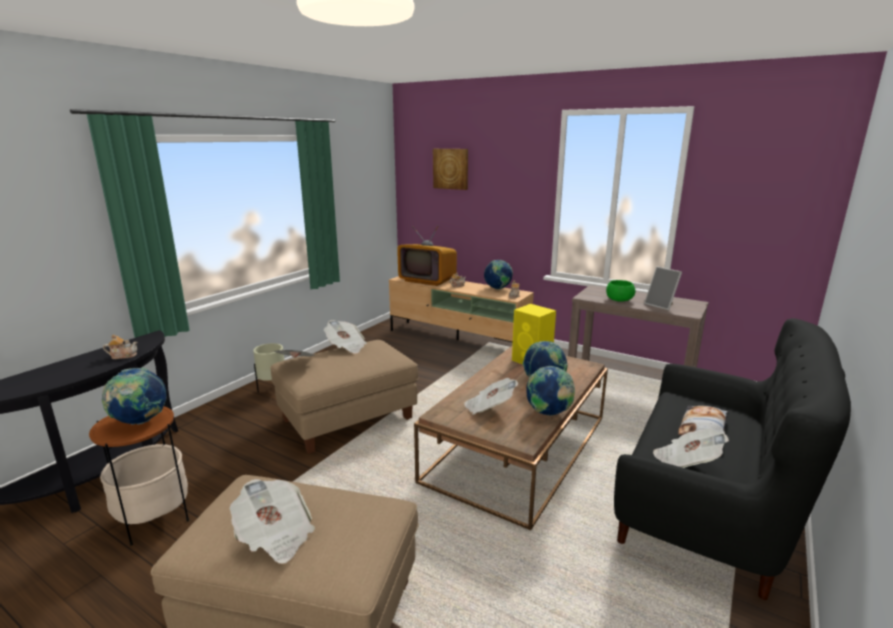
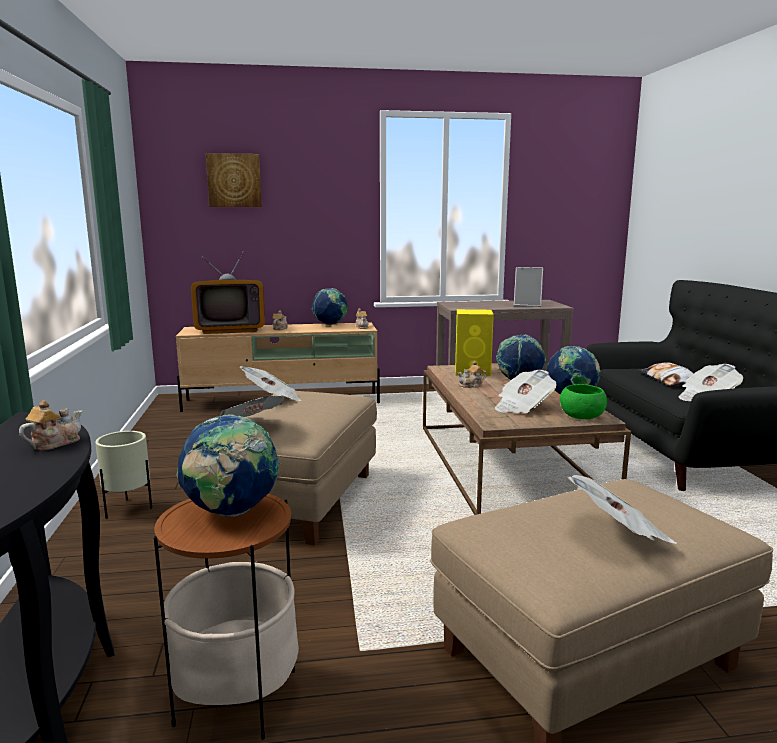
camera: 40 degrees left, 5 degrees down
green bowl [606,280,635,302] -> green bowl moved to [560,384,607,419]
none -> teapot [458,361,487,388]

